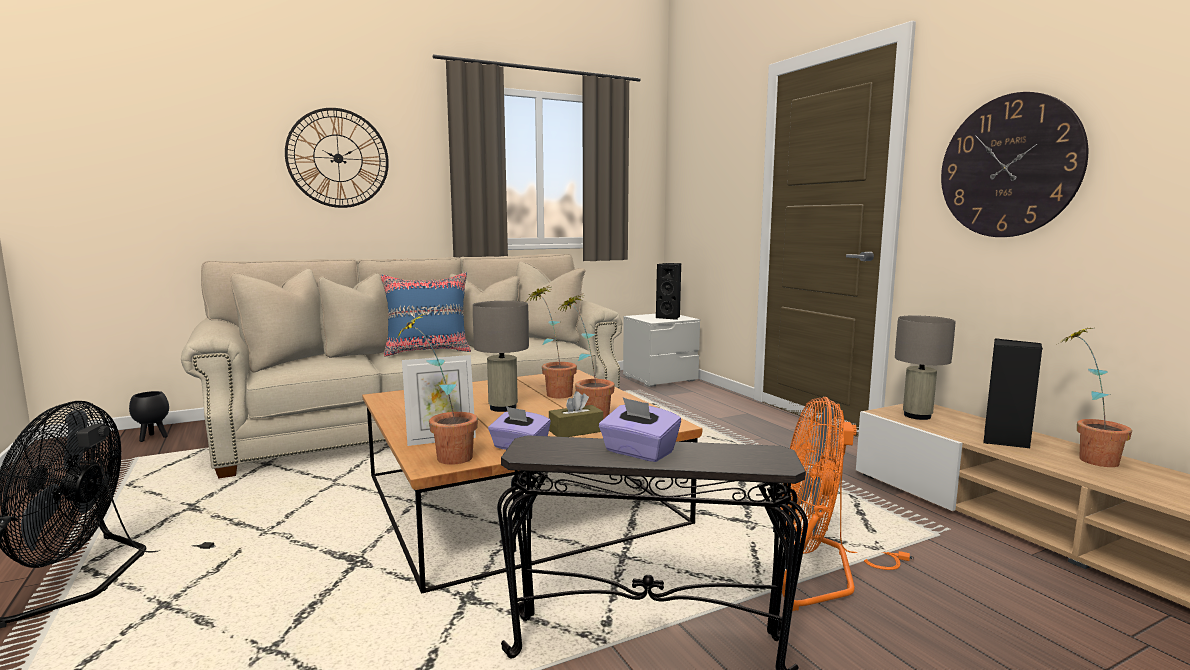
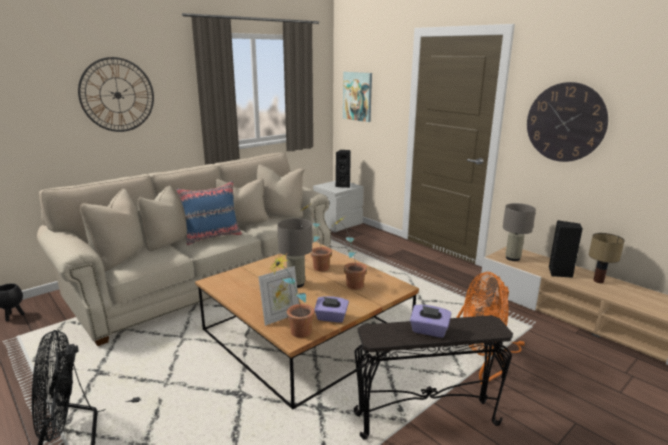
camera: 15 degrees left, 10 degrees up
brown tissue box [549,391,603,437] -> none
potted plant [1063,328,1132,467] -> table lamp [589,233,625,283]
none -> picture [343,72,372,122]

